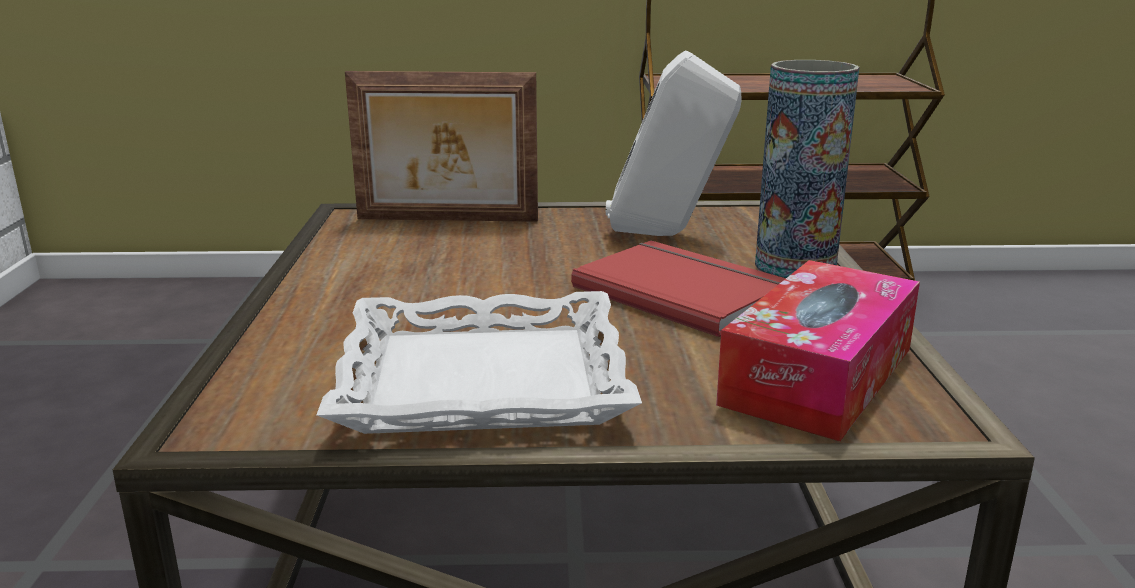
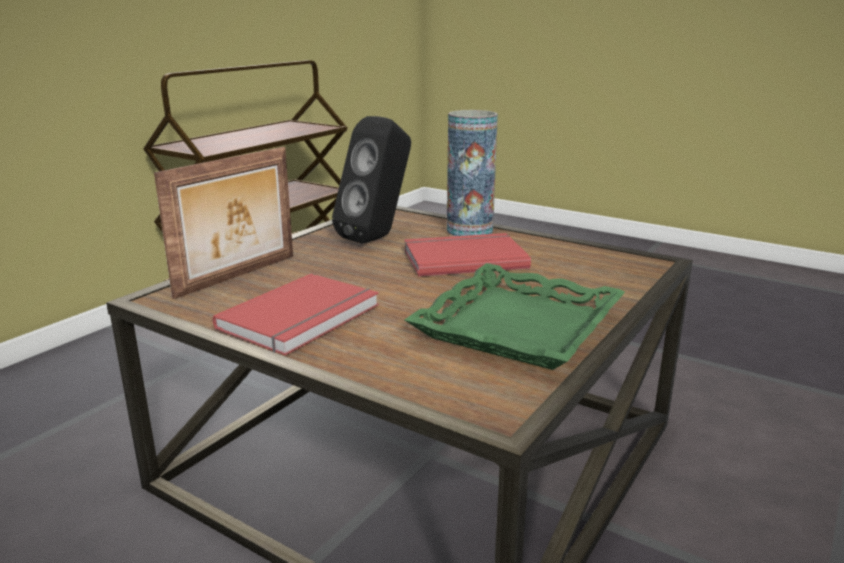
camera: 55 degrees left, 0 degrees up
white tray [317,291,642,434] -> green tray [404,263,625,370]
white speaker [606,50,742,236] -> black speaker [332,116,411,244]
tissue box [716,260,920,441] -> none
none -> red book [213,274,379,355]

